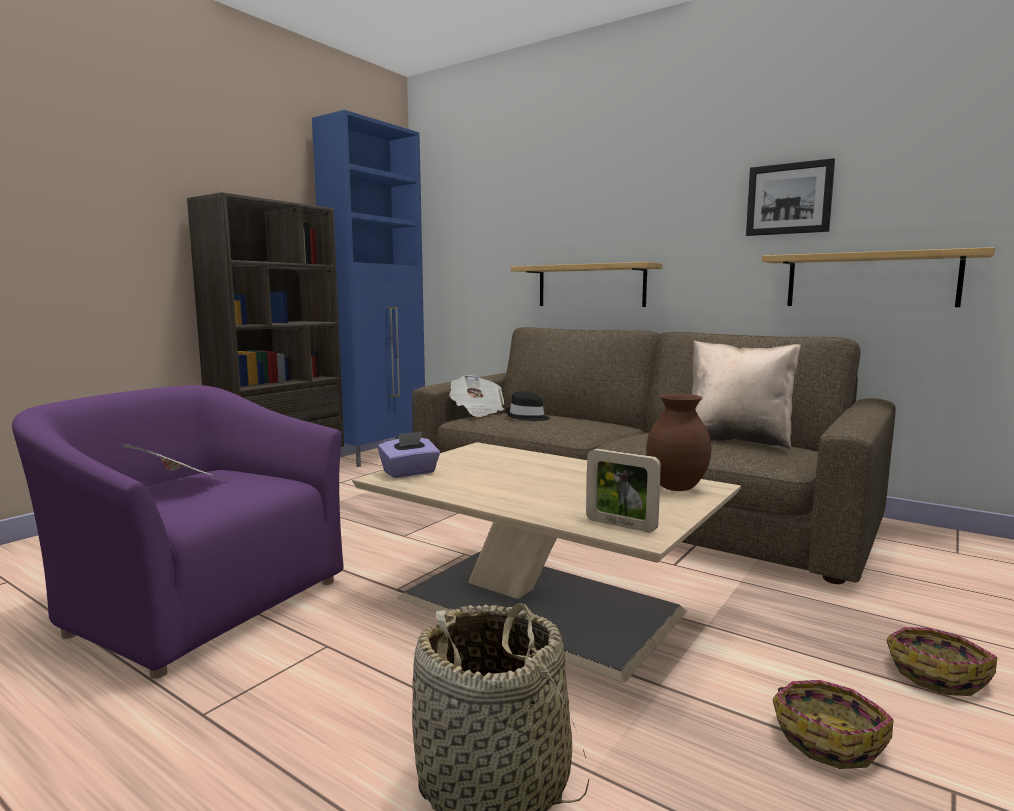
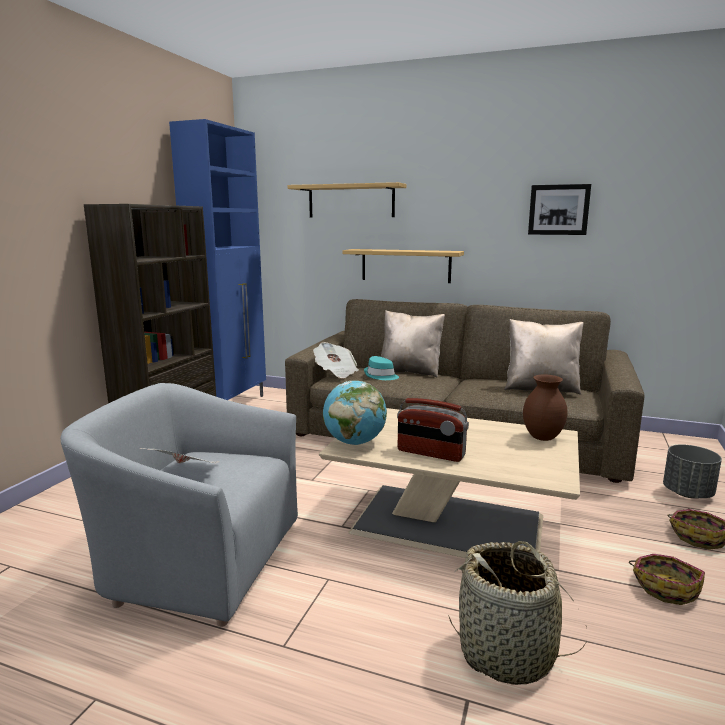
camera: 15 degrees left, 5 degrees up
purple armchair [12,385,344,679] -> grey armchair [61,383,298,627]
purple tissue box [378,432,440,478] -> globe [323,380,387,445]
black hat [505,391,550,421] -> turquoise hat [364,356,399,380]
picture frame [586,449,661,532] -> none
shelf [762,247,995,307] -> shelf moved to [287,182,407,217]
none -> beige pillow [381,310,445,378]
none -> radio [397,398,469,462]
none -> grey planter [663,444,722,499]

